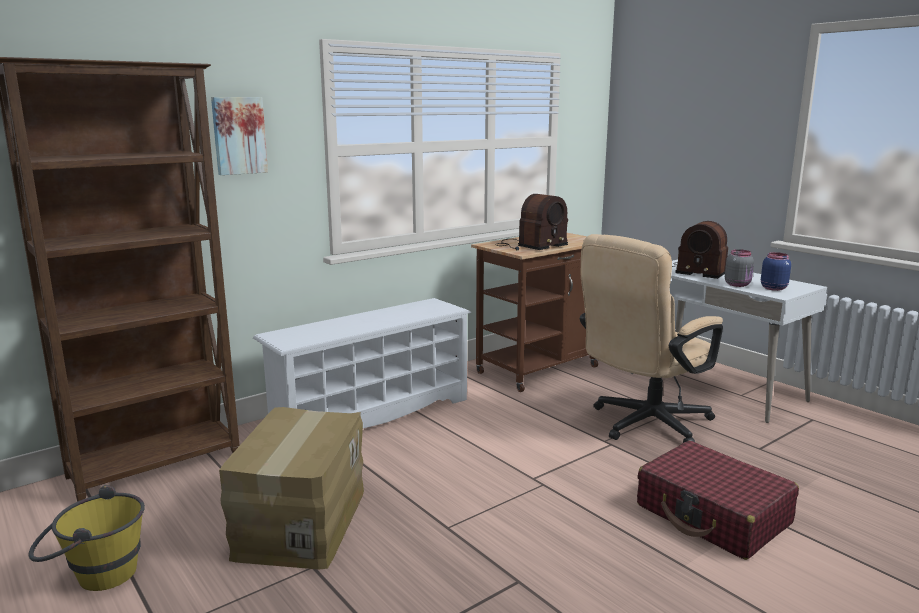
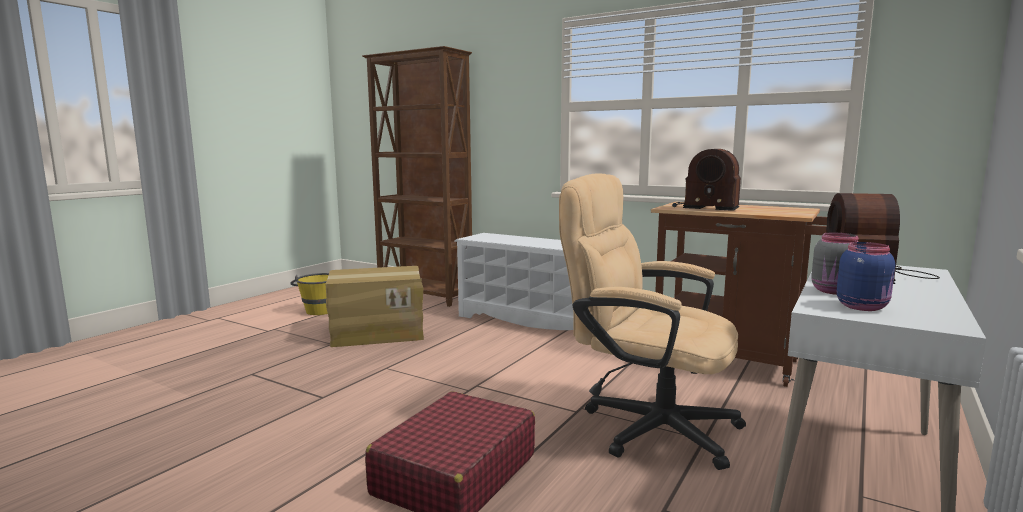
camera: 70 degrees right, 5 degrees down
picture [211,97,268,175] -> none

